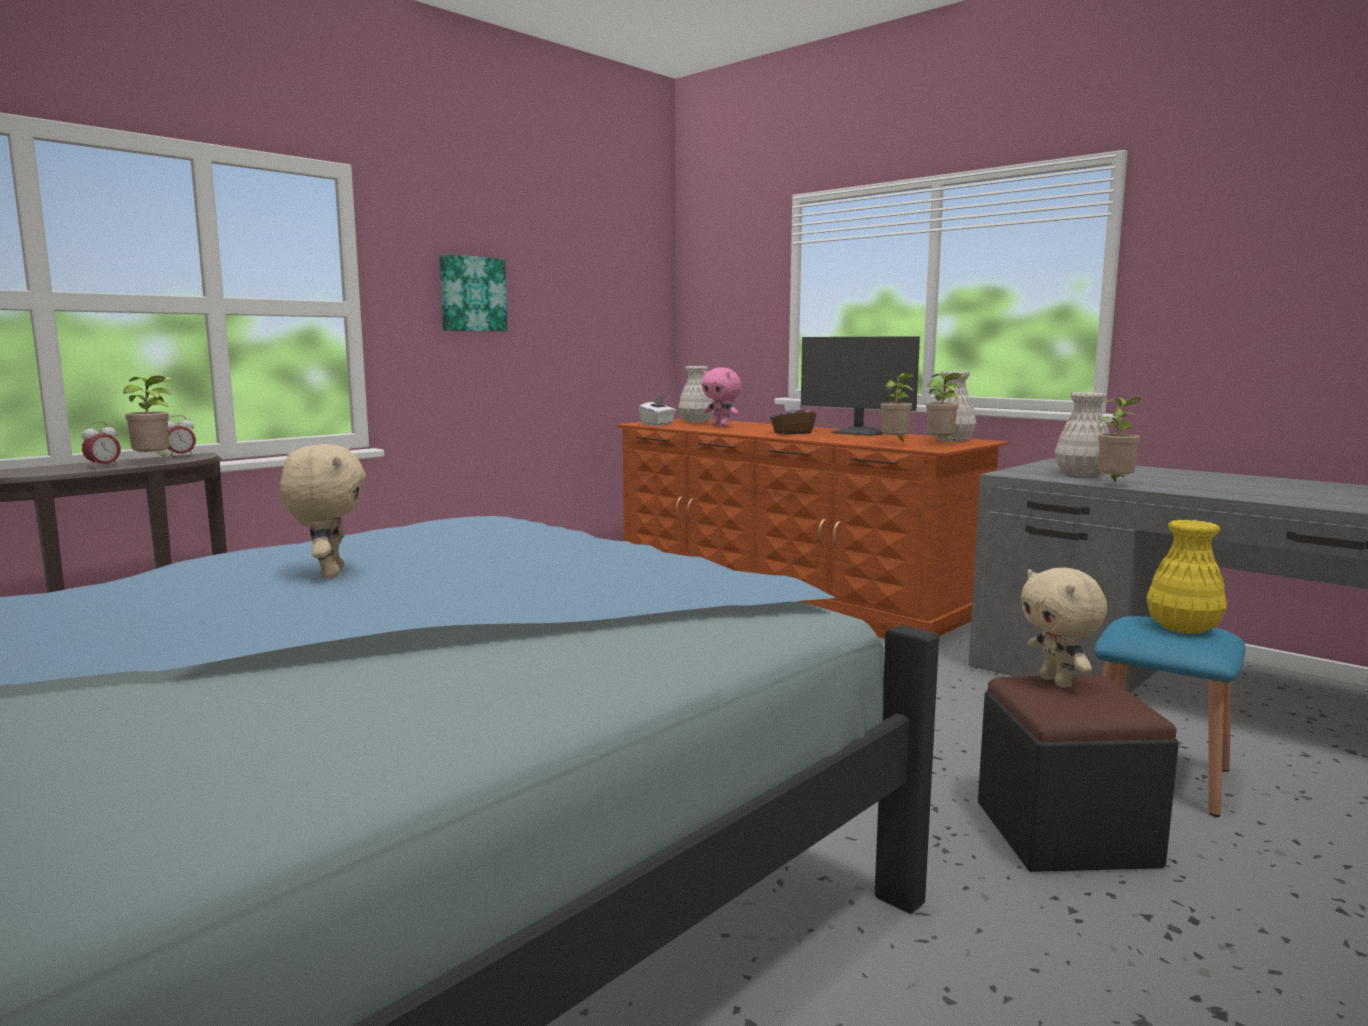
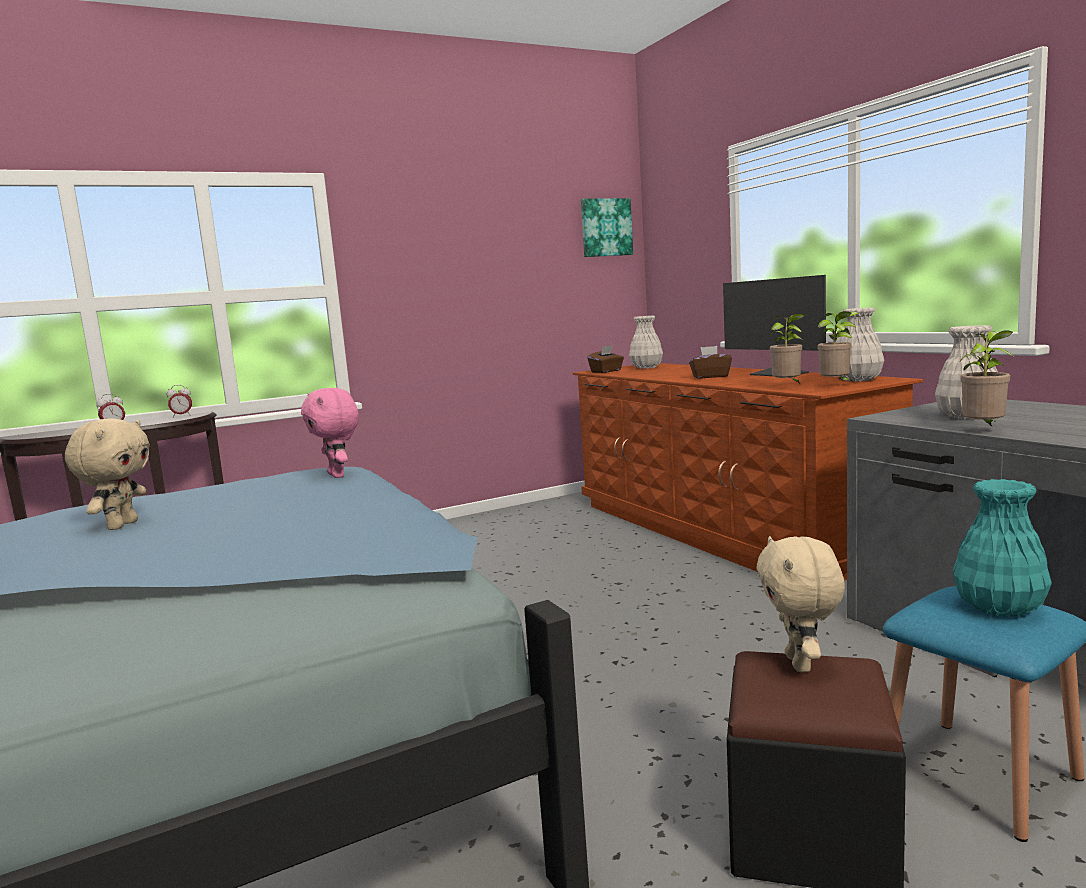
camera: 20 degrees right, 0 degrees up
potted plant [123,376,175,458] -> none
picture [439,254,508,332] -> picture moved to [581,198,633,257]
white tissue box [639,396,676,426] -> brown tissue box [587,345,624,373]
pink plush toy [702,367,742,427] -> pink plush toy moved to [301,388,359,478]
yellow vase [1146,520,1227,634] -> turquoise vase [953,479,1052,617]

